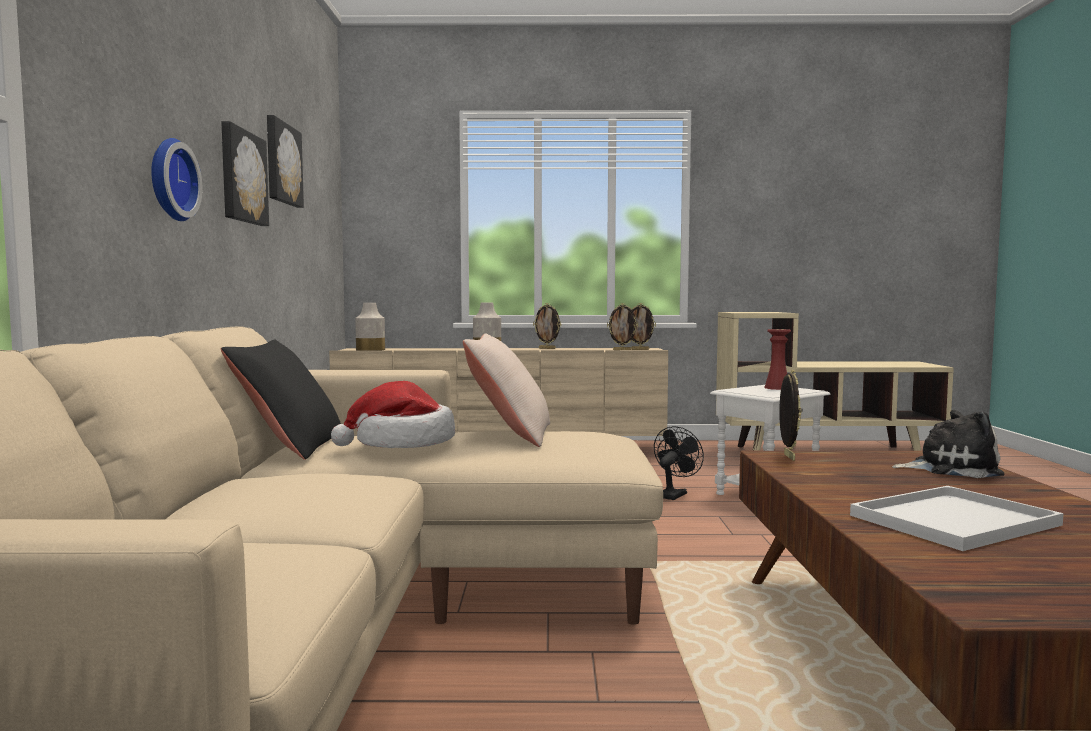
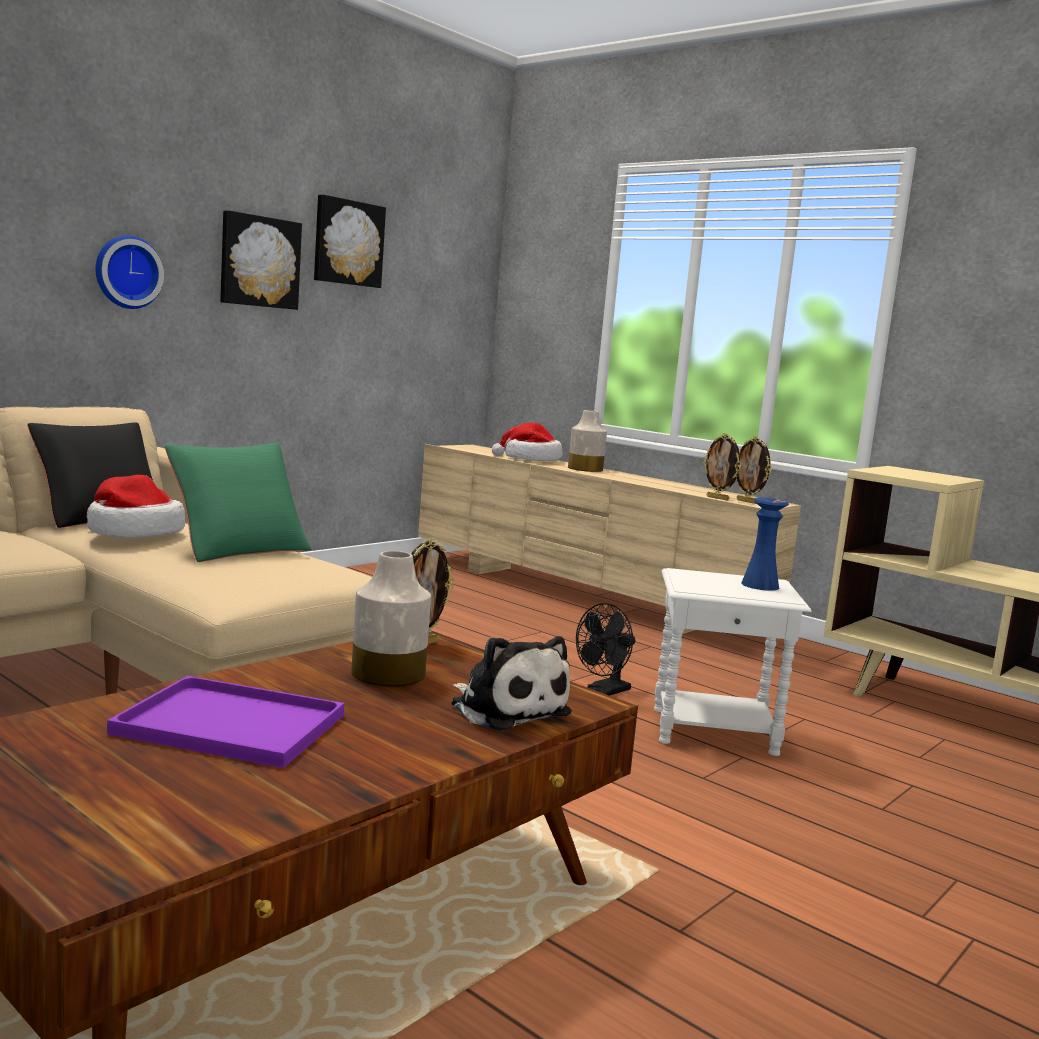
camera: 40 degrees right, 5 degrees up
beige vase [355,303,385,350] -> beige vase moved to [351,551,431,686]
beige pillow [463,333,550,447] -> green pillow [165,443,311,562]
picture frame [533,303,561,349] -> none
black fan [654,426,704,500] -> black fan turned 150 degrees clockwise [576,603,635,696]
red vase [764,329,791,390] -> blue vase [741,497,789,591]
white tray [850,486,1064,551] -> purple tray [107,676,345,768]
none -> hat [492,423,562,461]

